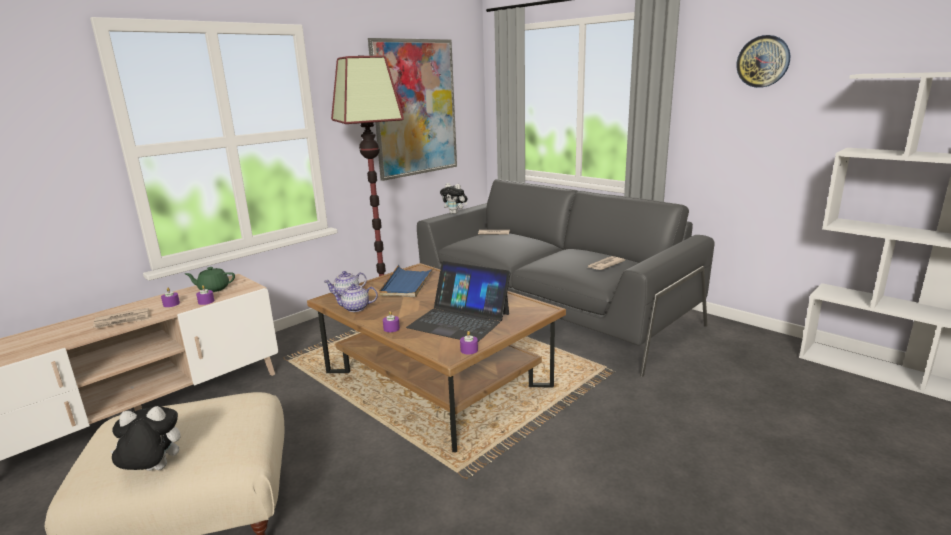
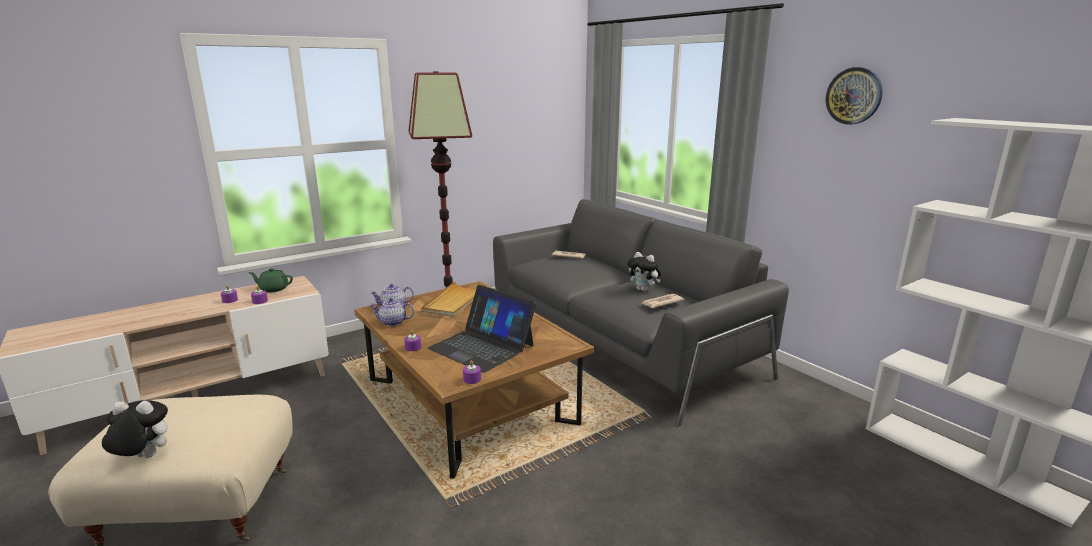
camera: 10 degrees right, 0 degrees up
newspaper [93,308,151,329] -> none
picture [368,38,457,181] -> none
blue tray [379,265,435,297] -> beige tray [421,281,489,317]
plush toy [440,183,467,214] -> plush toy moved to [627,252,661,291]

